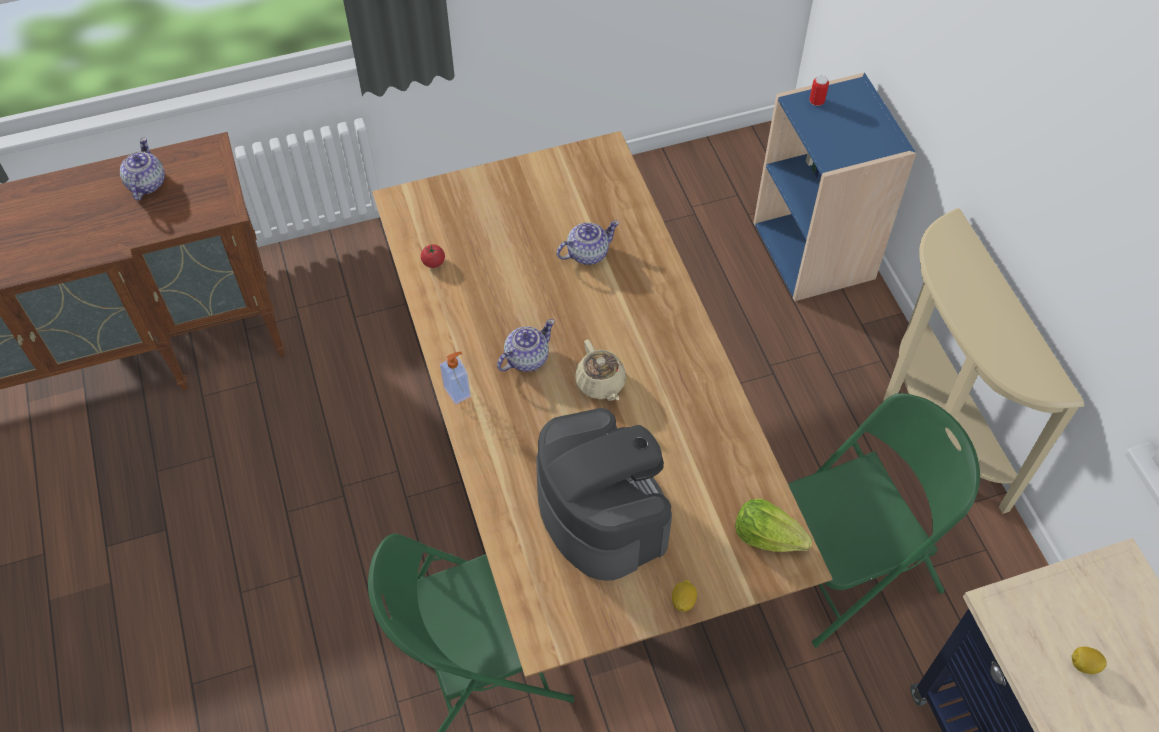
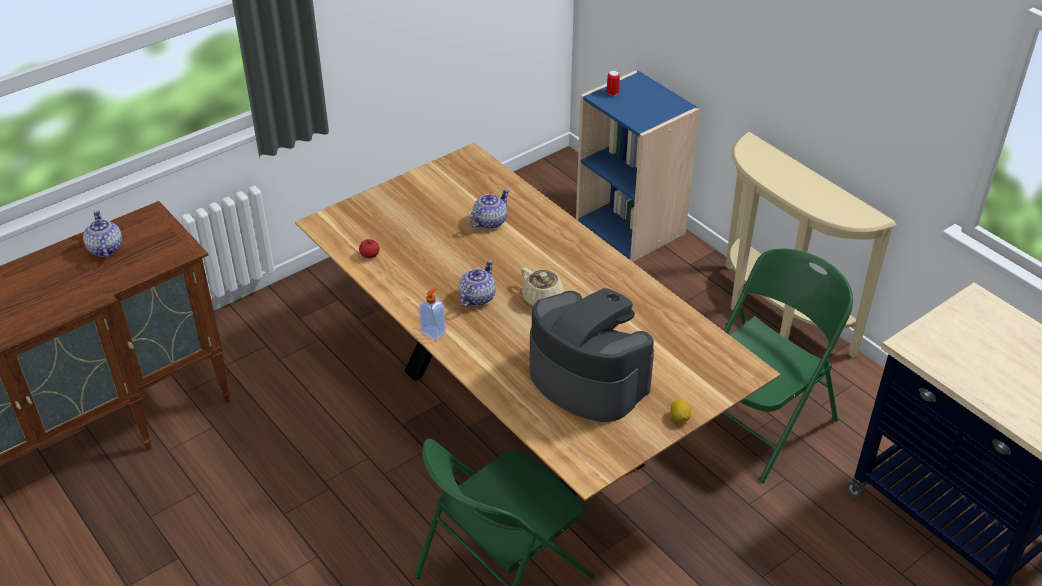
camera: 20 degrees left, 15 degrees down
lettuce [735,499,813,552] -> none
lemon [1071,647,1107,674] -> none

